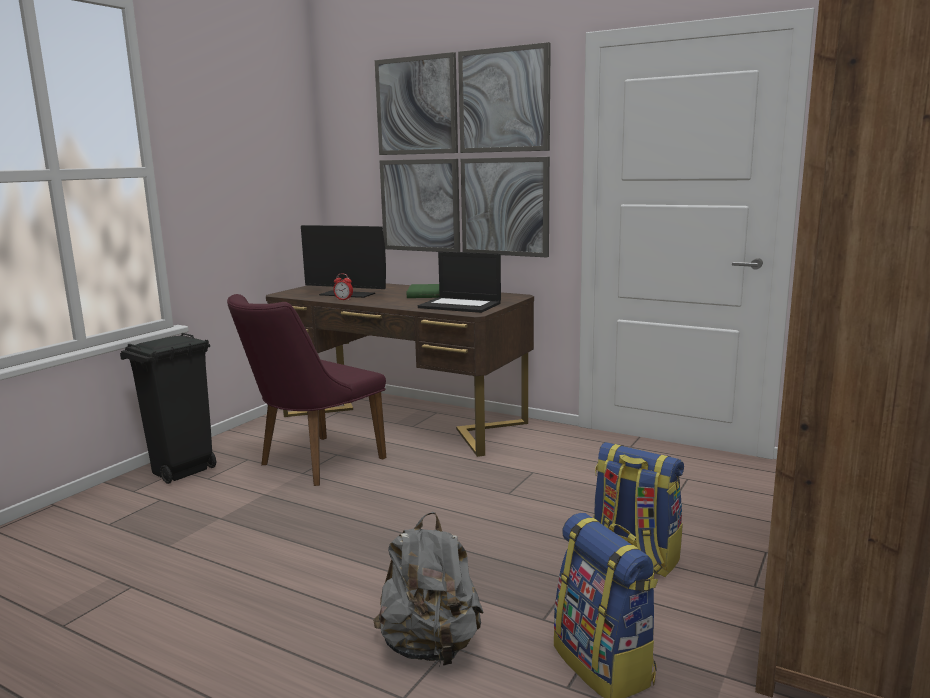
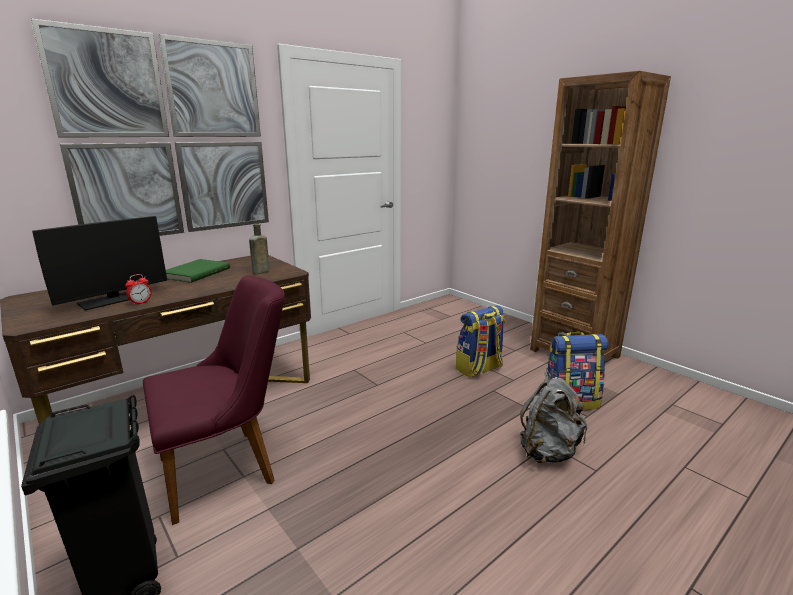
camera: 70 degrees left, 5 degrees up
purple chair [227,294,386,486] -> purple chair turned 90 degrees counterclockwise [143,275,285,525]
laptop [418,251,501,313] -> brown bottle [249,223,270,275]

